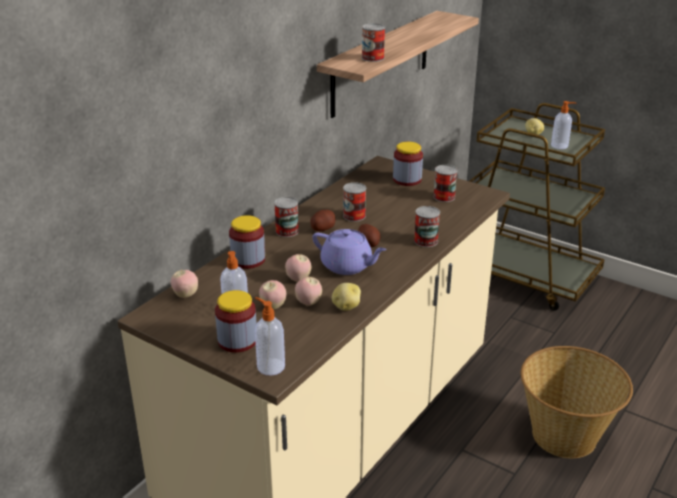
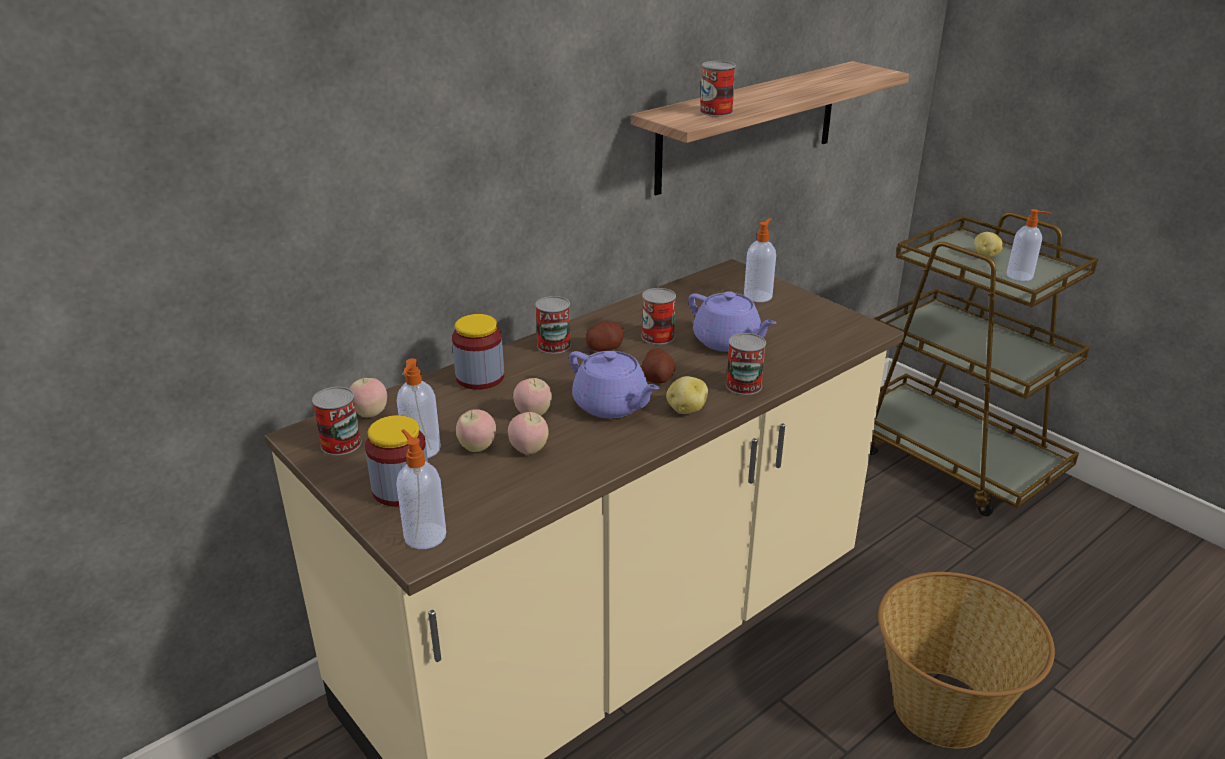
camera: 15 degrees right, 0 degrees up
potato [332,283,361,311] -> potato moved to [666,376,708,414]
jar [393,142,423,186] -> soap dispenser [744,218,776,302]
can [433,165,458,202] -> can moved to [312,387,362,455]
none -> purple teapot [689,291,776,352]

